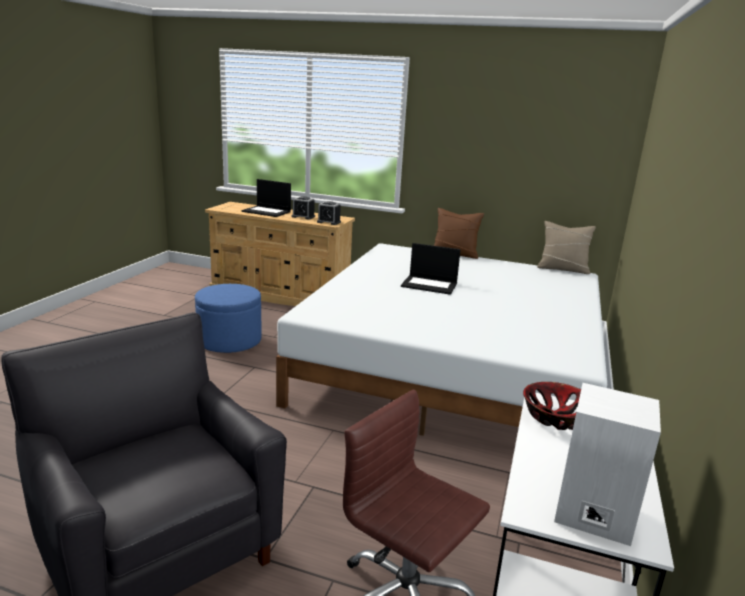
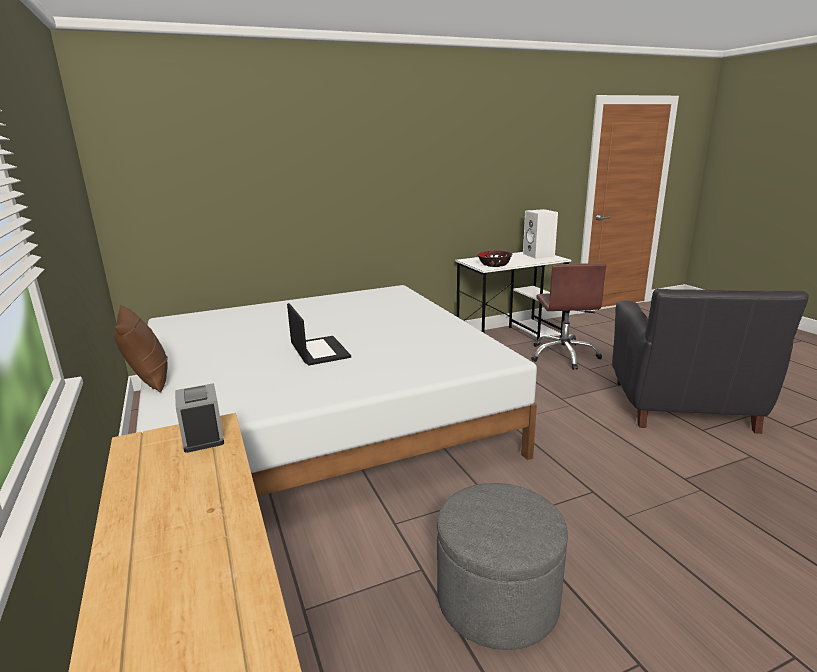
camera: 130 degrees left, 0 degrees up
blue ottoman [195,284,262,353] -> grey ottoman [437,483,568,650]
laptop [242,179,291,217] -> none
alarm clock [292,196,315,220] -> none
beige pillow [537,221,596,274] -> none

